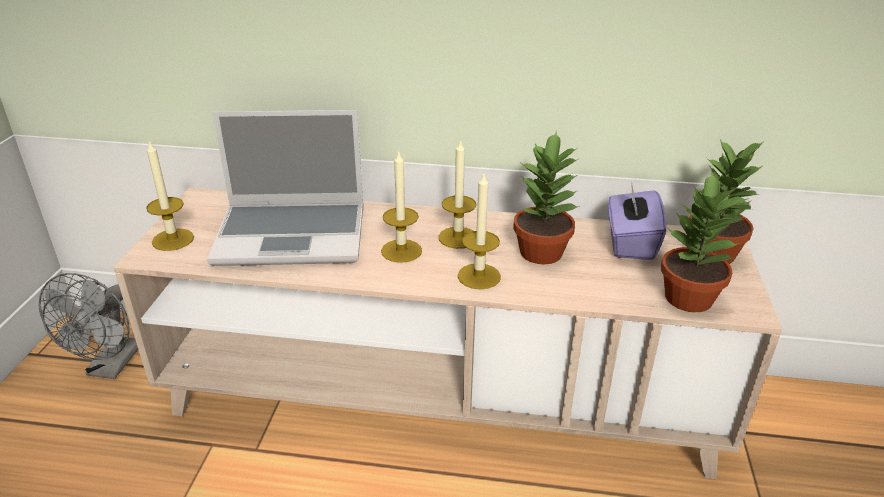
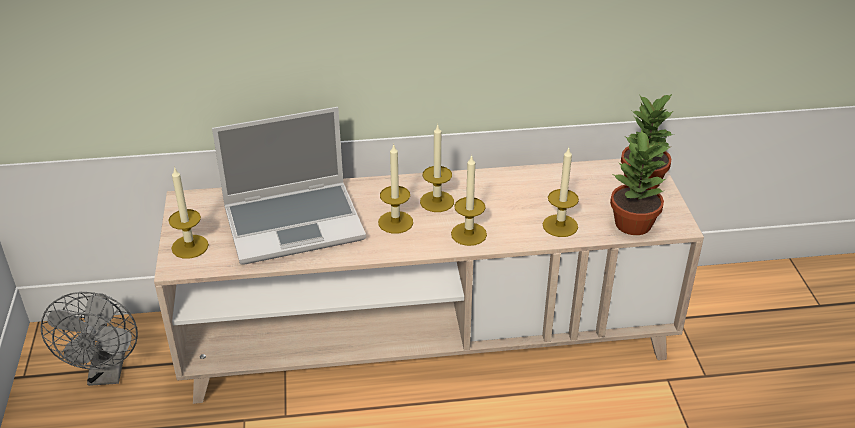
camera: 15 degrees left, 5 degrees up
potted plant [513,131,580,264] -> none
purple tissue box [608,181,666,260] -> none
none -> candle [543,148,579,237]

